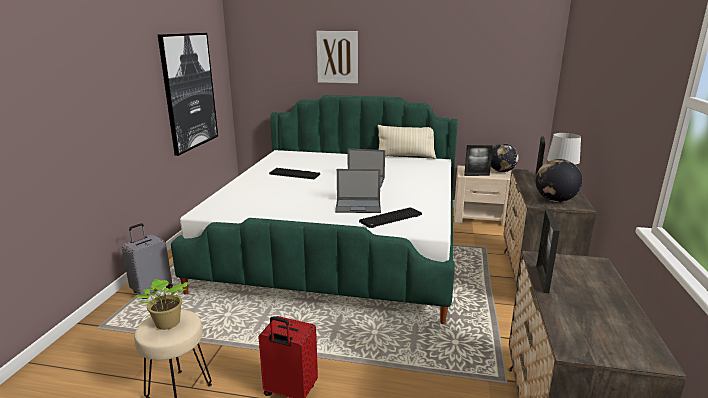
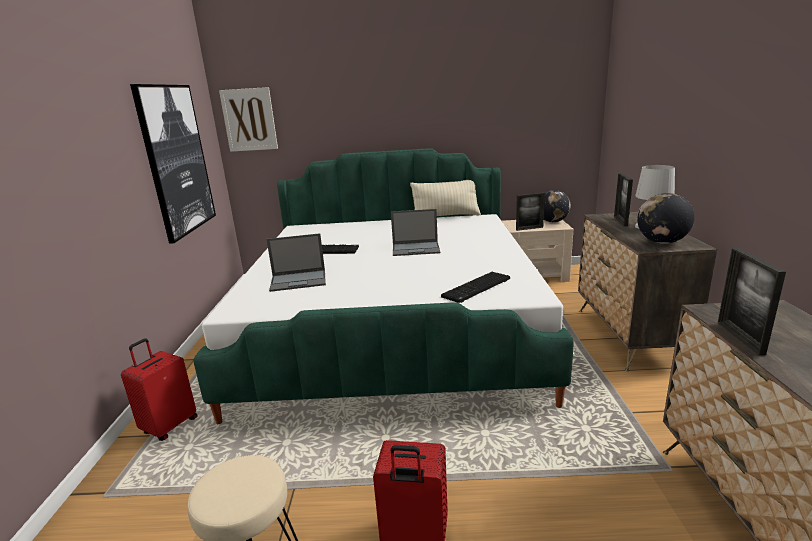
camera: 10 degrees left, 0 degrees up
grey suitcase [122,223,173,299] -> red suitcase [121,338,197,441]
potted plant [135,279,188,330] -> none
picture [316,31,358,83] -> picture moved to [219,87,278,152]
laptop [335,169,381,213] -> laptop moved to [267,233,326,292]

